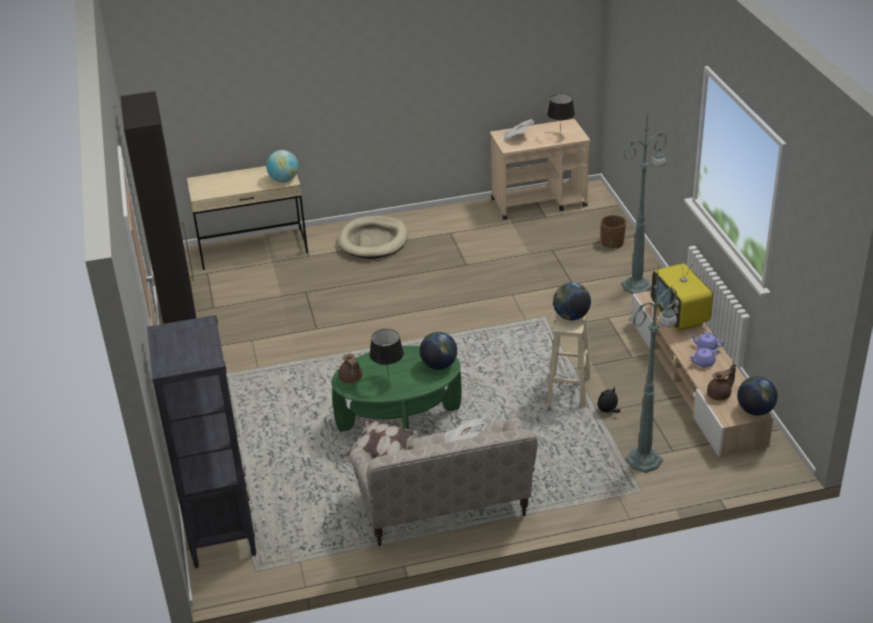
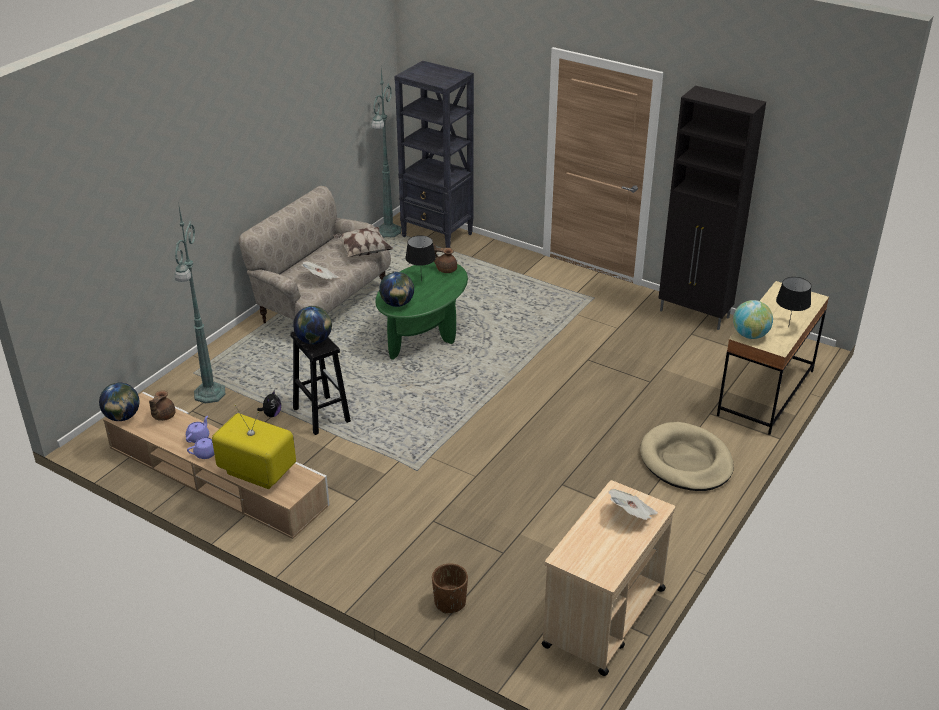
camera: 135 degrees right, 0 degrees up
beige stool [546,314,591,407] -> black stool [290,332,351,435]
black table lamp [547,94,575,136] -> black table lamp moved to [776,277,811,327]
green floor lamp [621,111,667,294] -> green floor lamp moved to [371,69,401,238]

